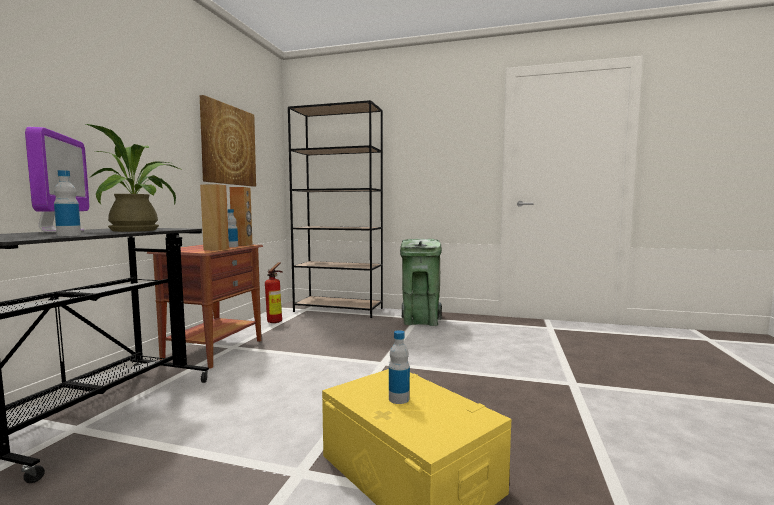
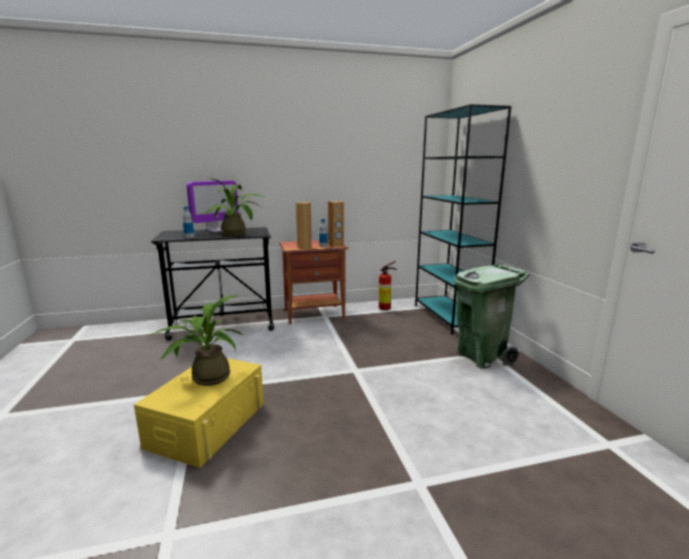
camera: 60 degrees right, 10 degrees up
picture [200,95,256,187] -> none
beige bookcase [288,100,383,318] -> turquoise bookcase [415,104,512,335]
bottle [389,330,410,404] -> potted plant [149,295,243,386]

